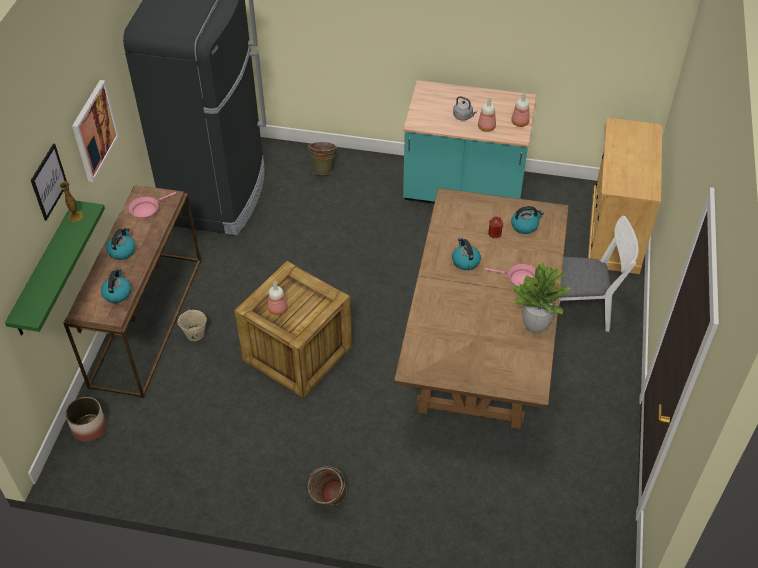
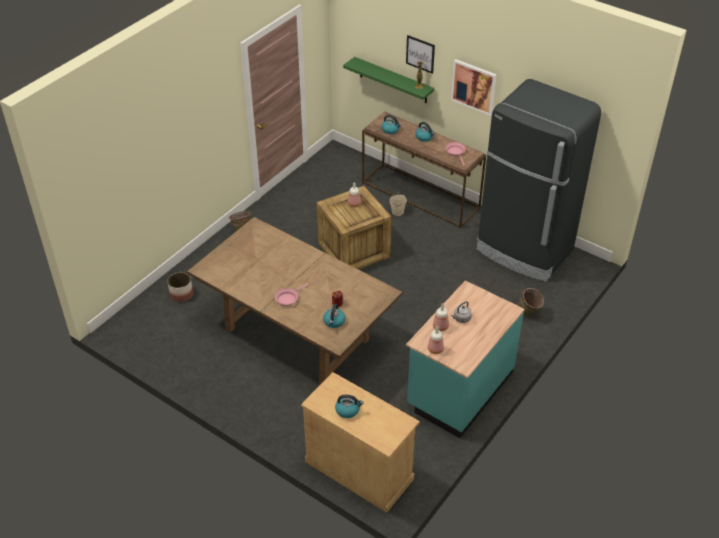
camera: 115 degrees right, 5 degrees down
planter [65,397,107,442] -> planter moved to [167,272,193,302]
kettle [452,238,481,270] -> kettle moved to [335,395,364,418]
potted plant [512,262,570,333] -> none
white chair [559,216,639,332] -> none

